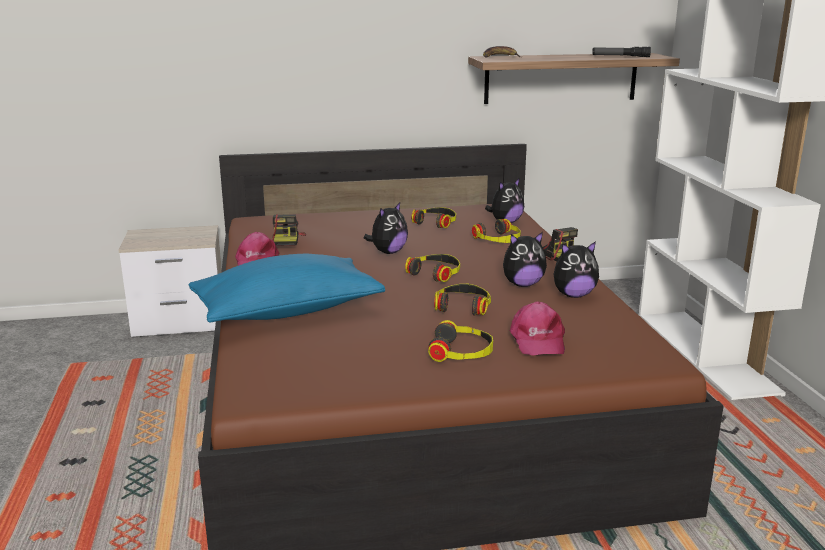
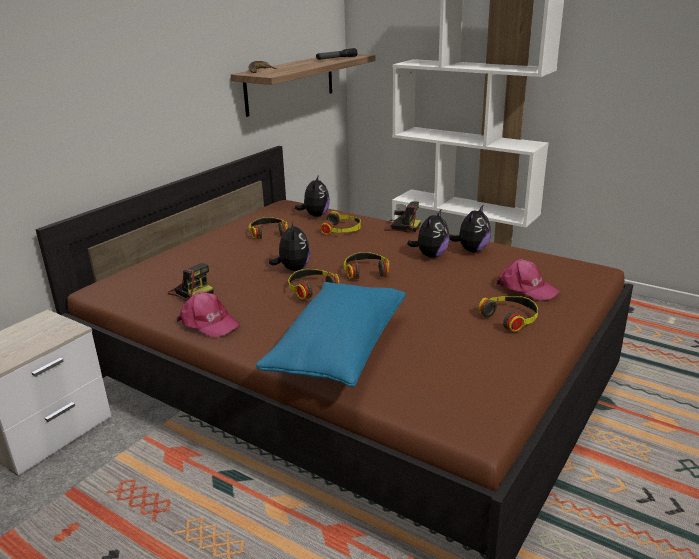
camera: 45 degrees left, 5 degrees up
headphones [434,284,491,316] -> headphones moved to [288,269,340,299]

